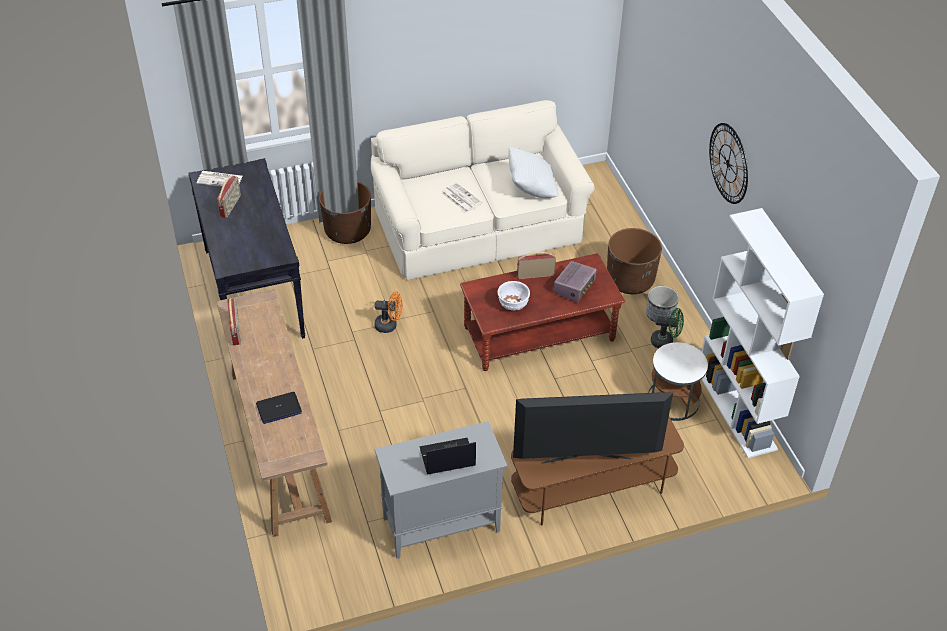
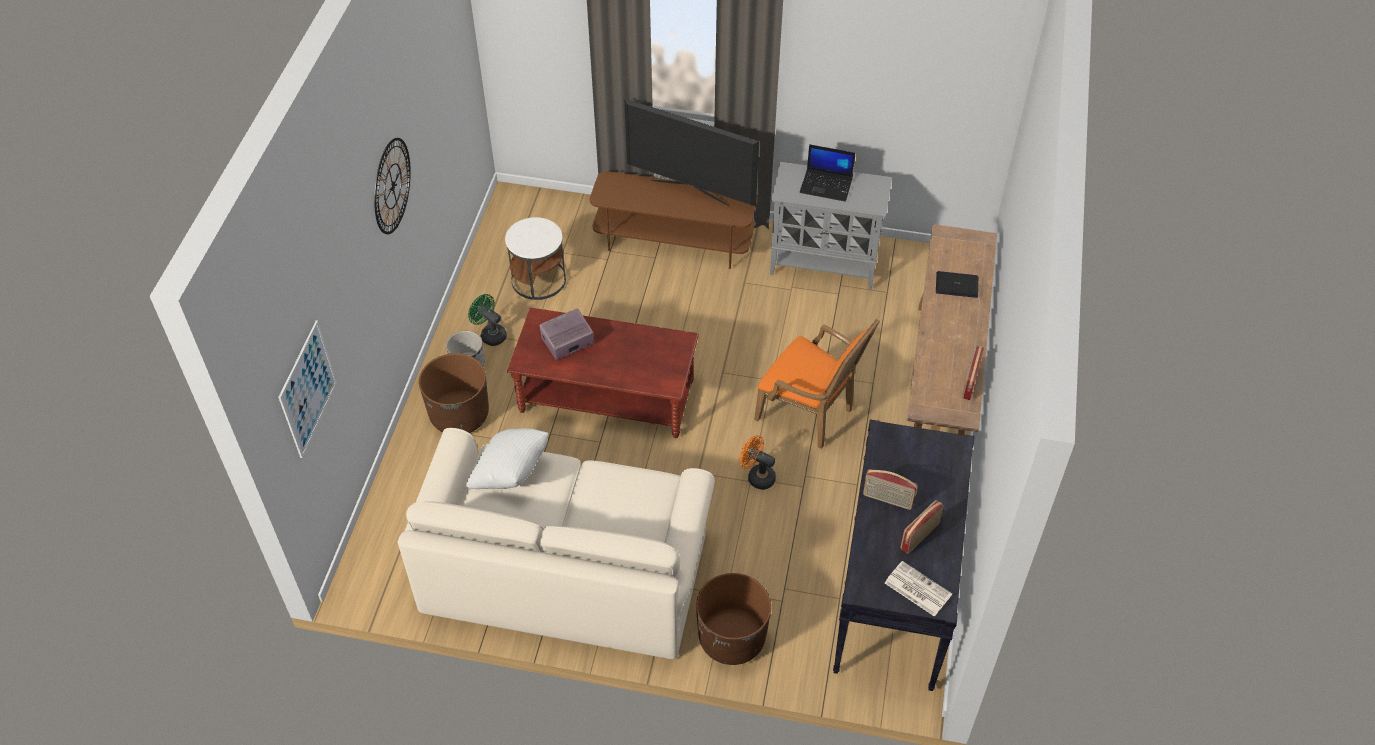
camera: 150 degrees left, 5 degrees up
newspaper [441,183,482,213] -> none
white bowl [498,281,530,311] -> none
radio [517,252,556,279] -> radio moved to [863,469,918,510]
white bookcase [701,208,824,458] -> none
none -> picture [278,320,337,458]
none -> orange armchair [754,319,880,449]

